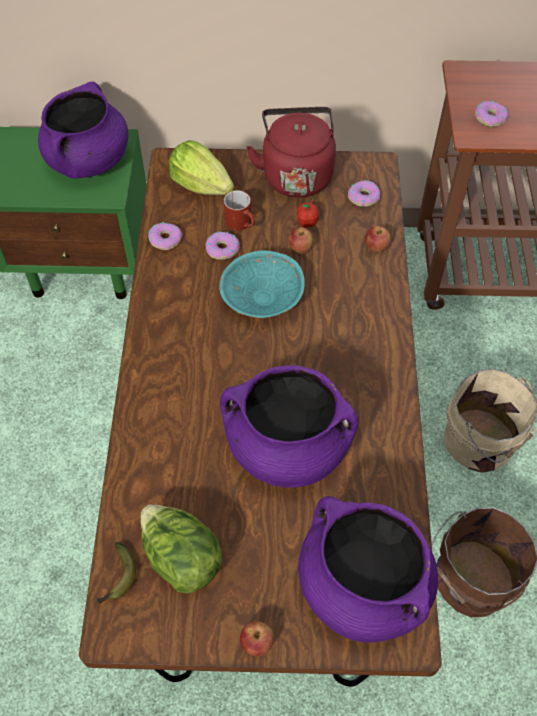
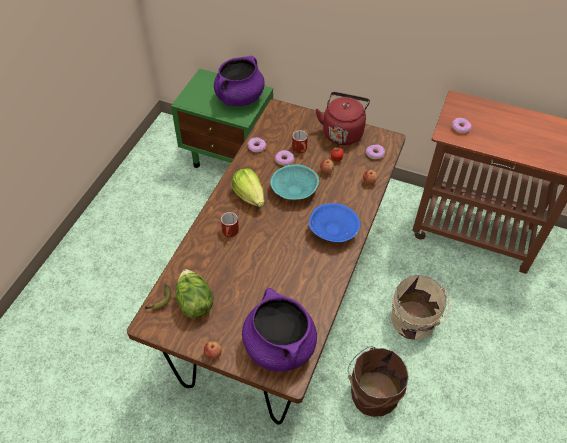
camera: 20 degrees right, 5 degrees down
lettuce [169,140,234,195] -> lettuce moved to [232,168,264,207]
purple cooking pot [220,365,358,488] -> none
none -> red mug [221,212,239,238]
none -> blue bowl [309,203,360,242]

